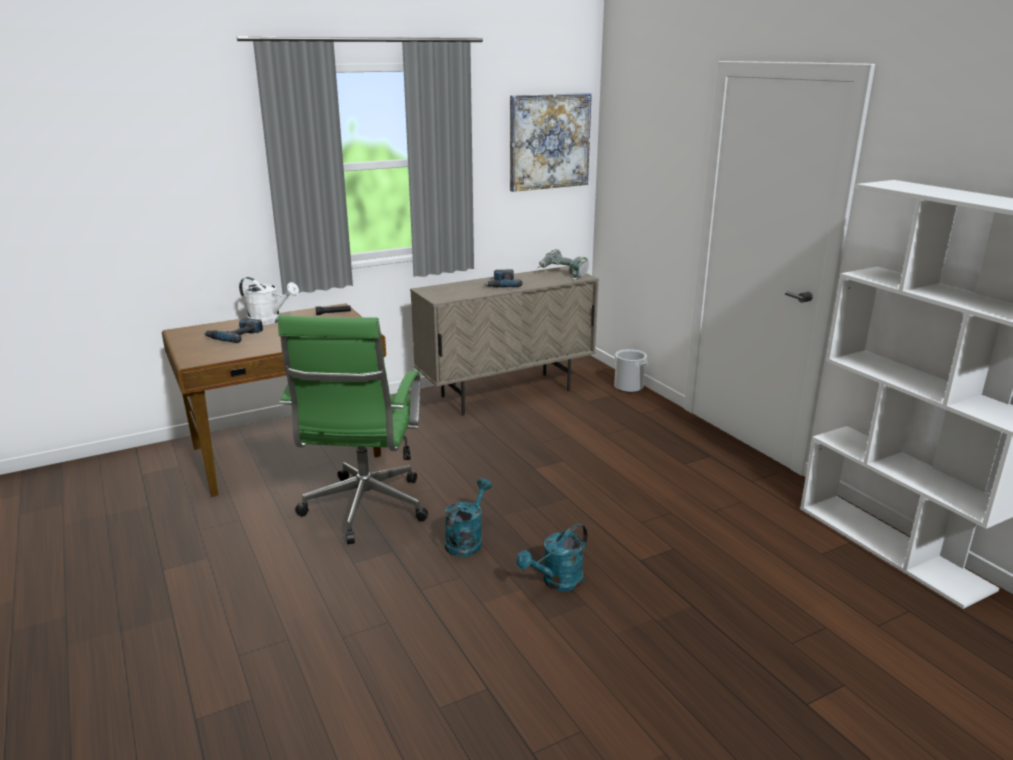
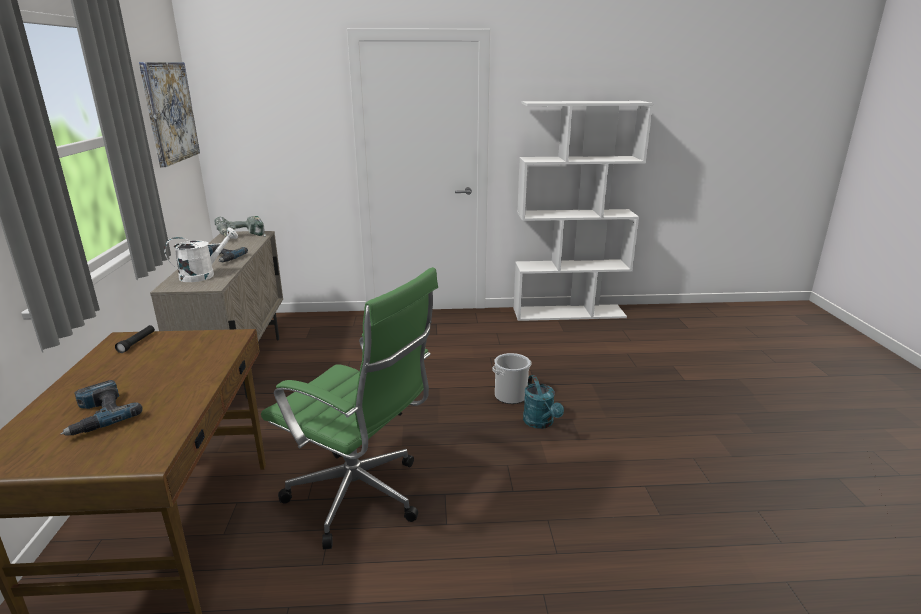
camera: 65 degrees left, 0 degrees up
white watering can [239,277,299,325] -> white watering can moved to [164,227,238,282]
turquoise watering can [445,478,492,557] -> none
bucket [614,349,647,393] -> bucket moved to [492,353,531,404]

